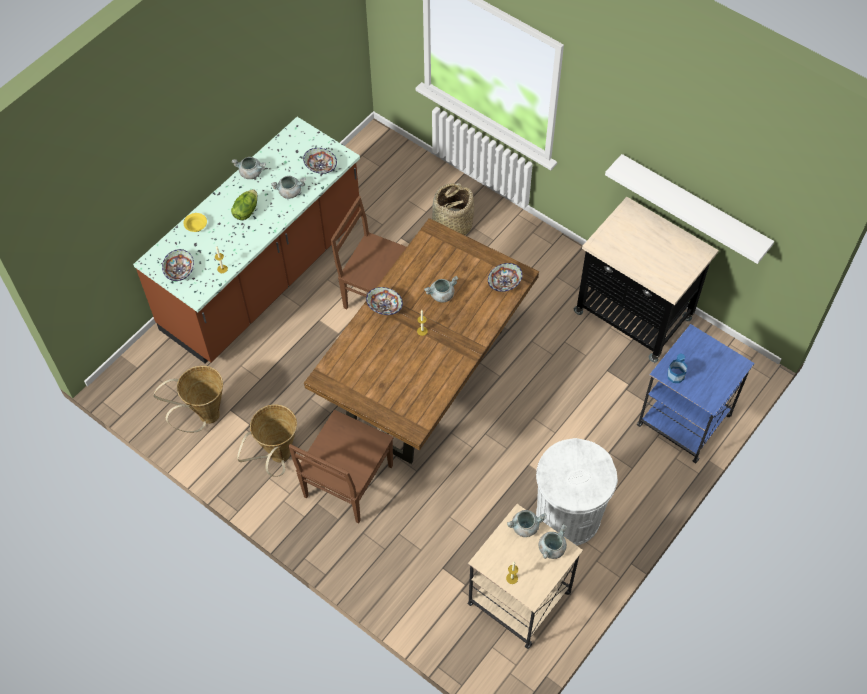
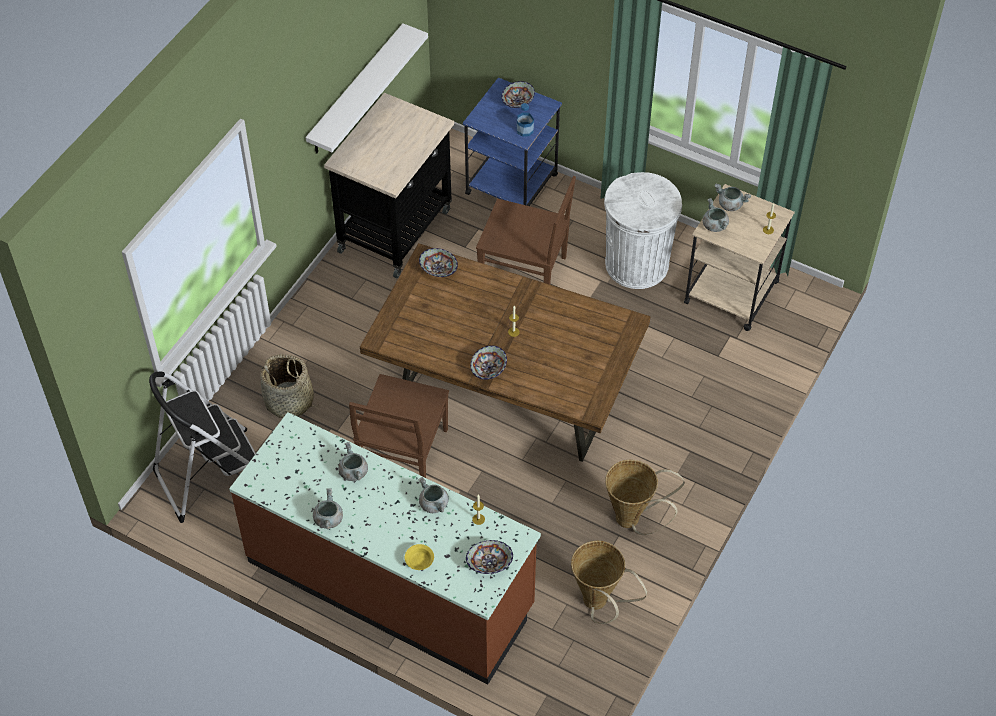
camera: 100 degrees left, 5 degrees down
lettuce [231,189,257,220] -> none
brown chair [289,410,394,524] -> brown chair moved to [476,176,576,285]
bowl [303,148,337,174] -> bowl moved to [502,81,535,108]
grey cooking pot [424,276,458,303] -> grey cooking pot moved to [418,477,449,513]
none -> step ladder [149,372,256,523]

